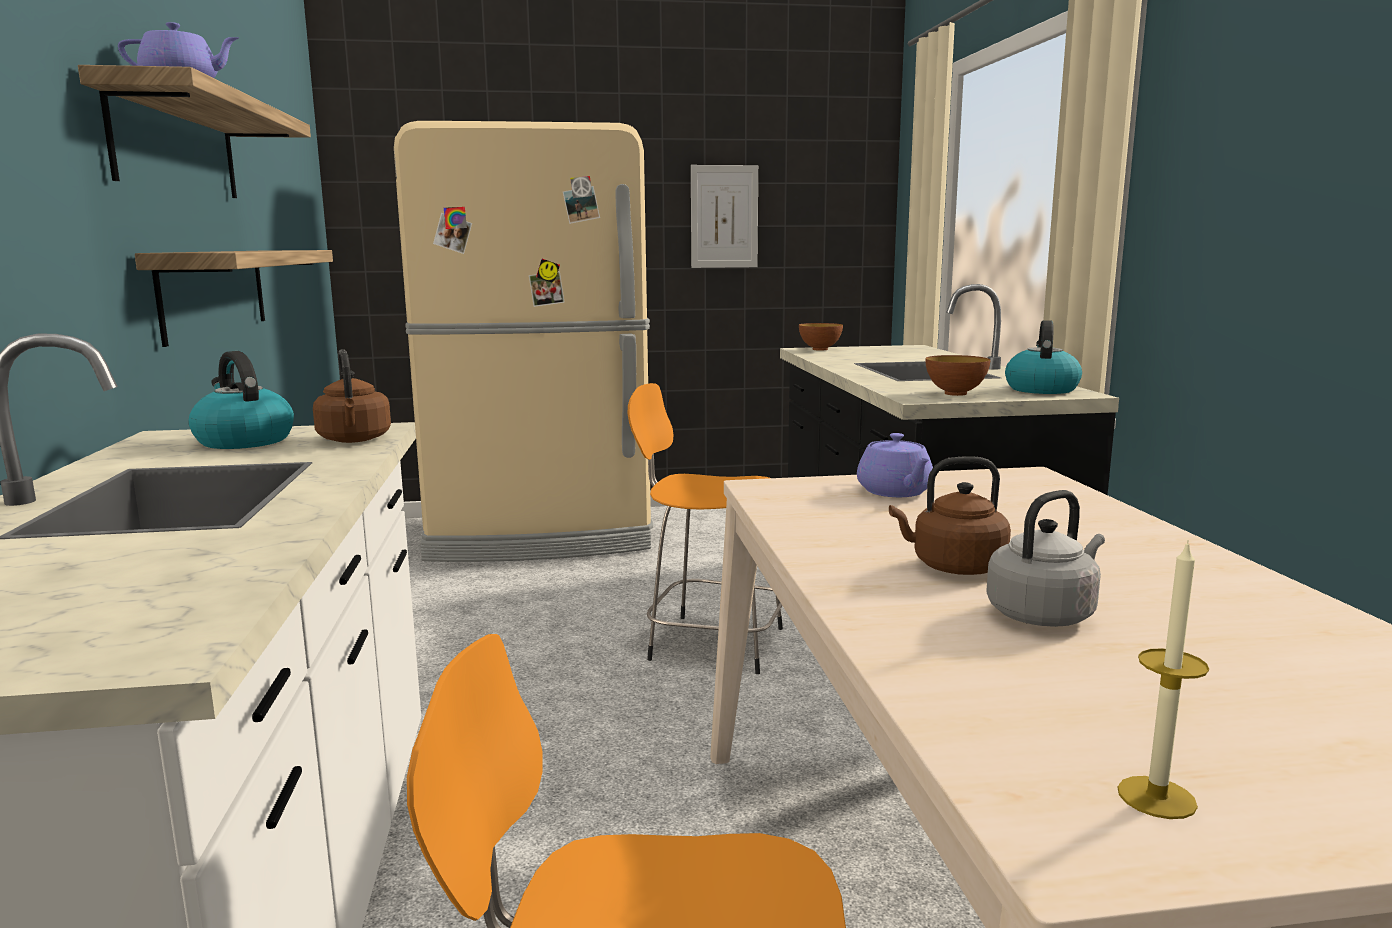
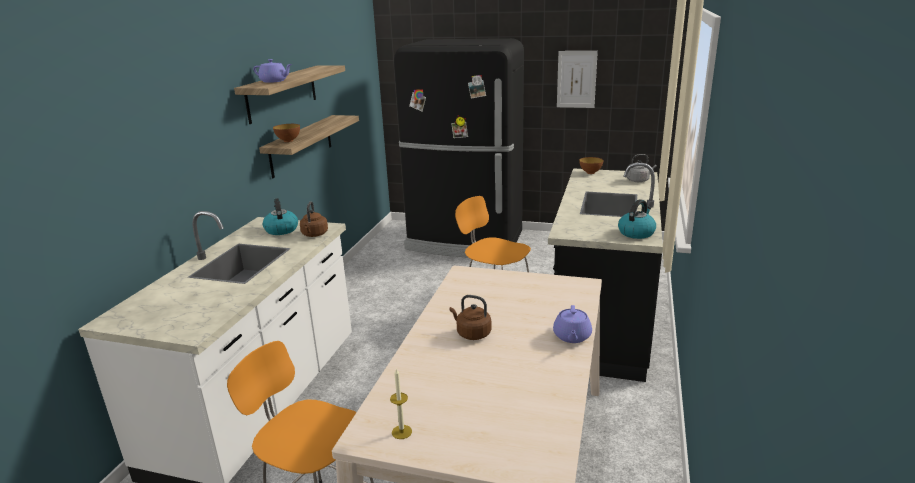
camera: 25 degrees right, 10 degrees up
beige fridge [394,121,653,562] -> black fridge [394,38,524,258]
purple teapot [857,433,933,497] -> purple teapot moved to [553,305,592,343]
bowl [925,355,990,396] -> bowl moved to [273,124,300,142]
grey kettle [986,490,1105,627] -> grey kettle moved to [627,154,657,182]

